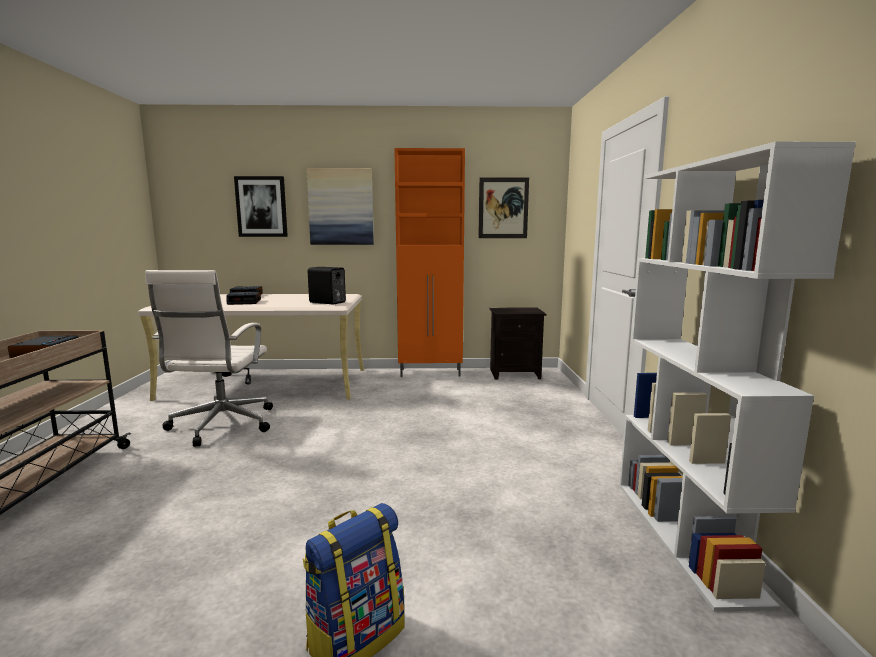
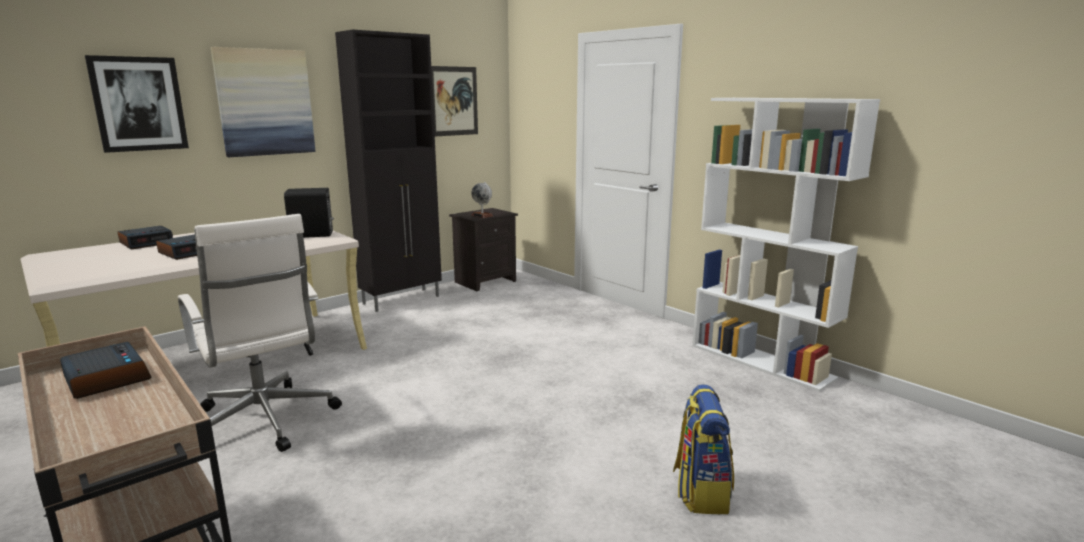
camera: 40 degrees left, 5 degrees up
orange cabinet [394,148,465,377] -> black cabinet [335,29,442,312]
none -> globe [471,182,493,218]

